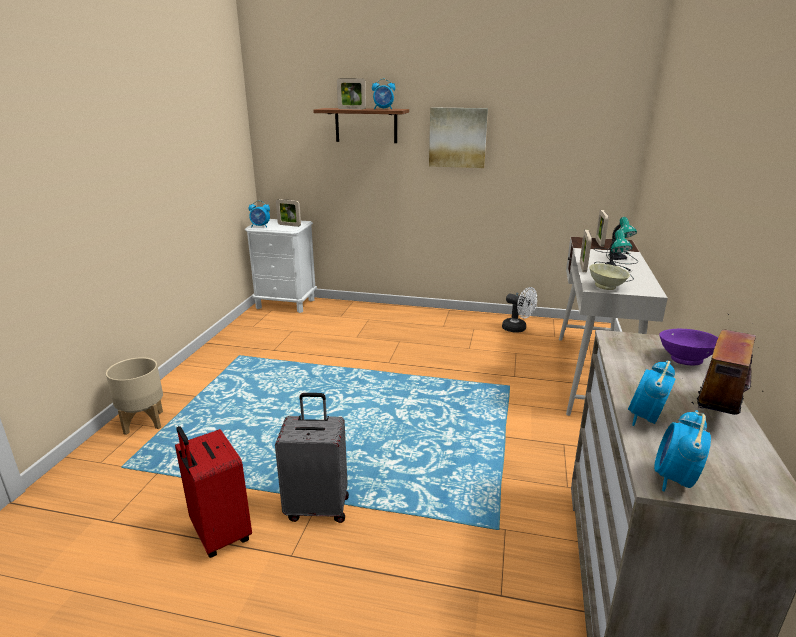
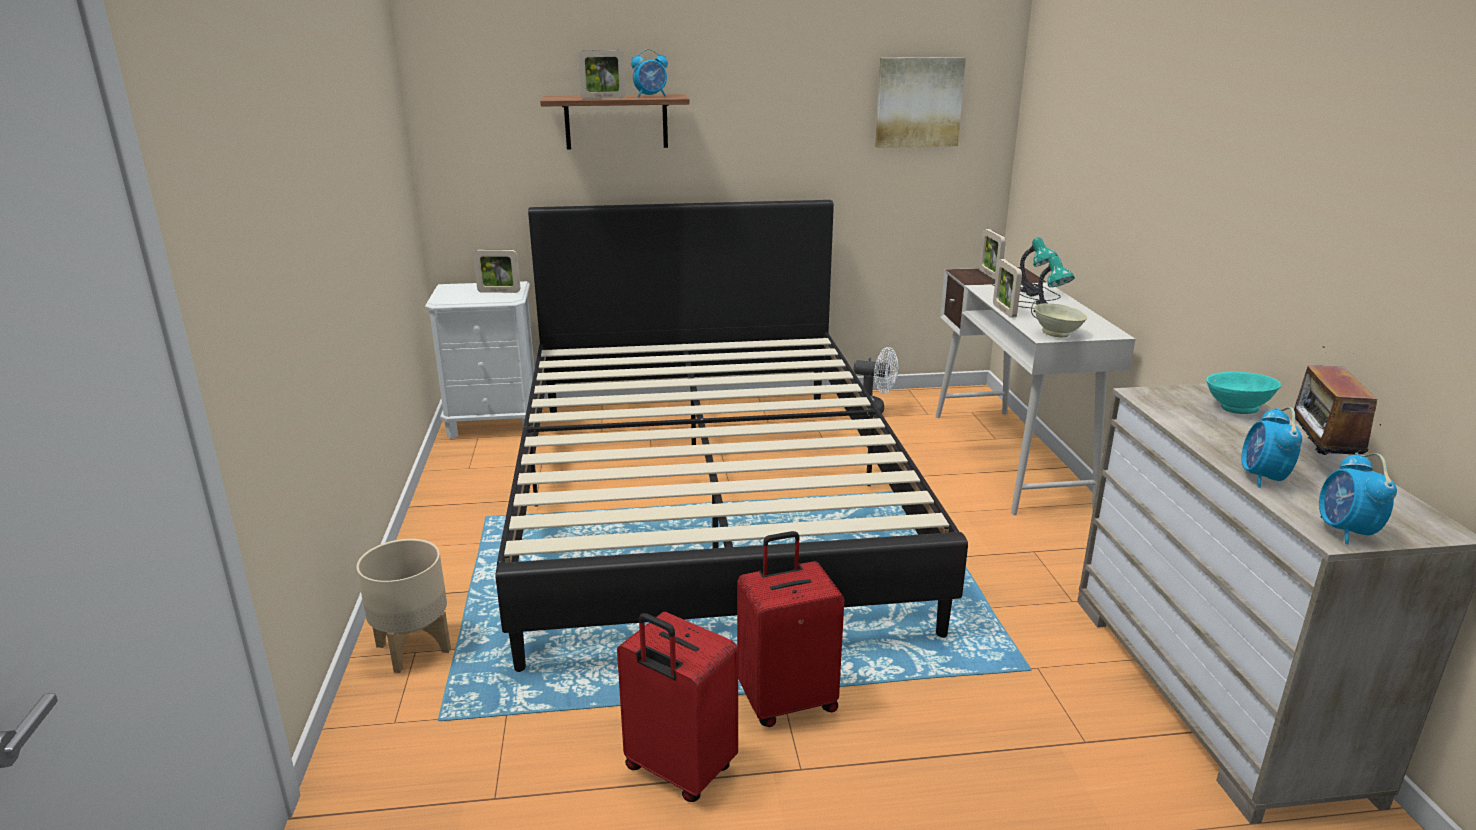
camera: 20 degrees left, 0 degrees up
alarm clock [248,201,270,227] -> none
grey suitcase [275,393,349,523] -> red suitcase [737,531,844,727]
picture [429,108,488,168] -> picture moved to [875,57,966,148]
purple bowl [659,329,718,366] -> turquoise bowl [1206,372,1281,414]
none -> black bed [495,200,968,672]

